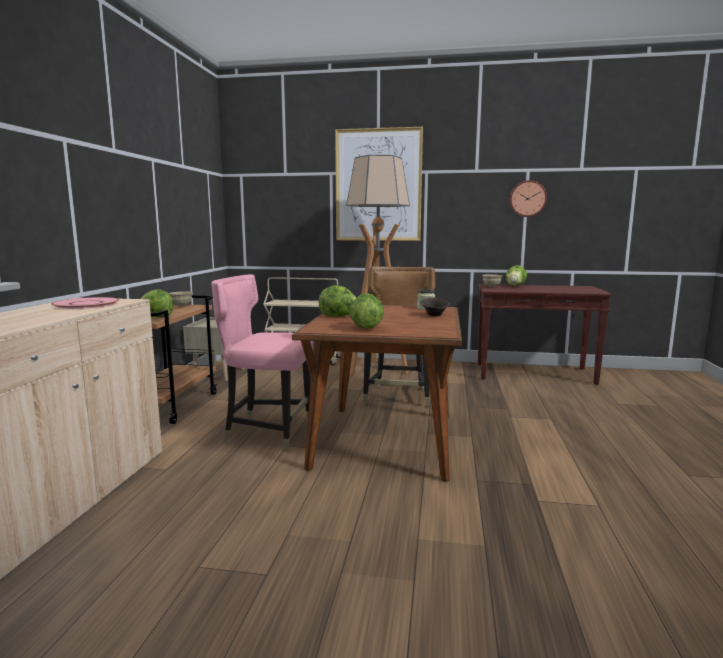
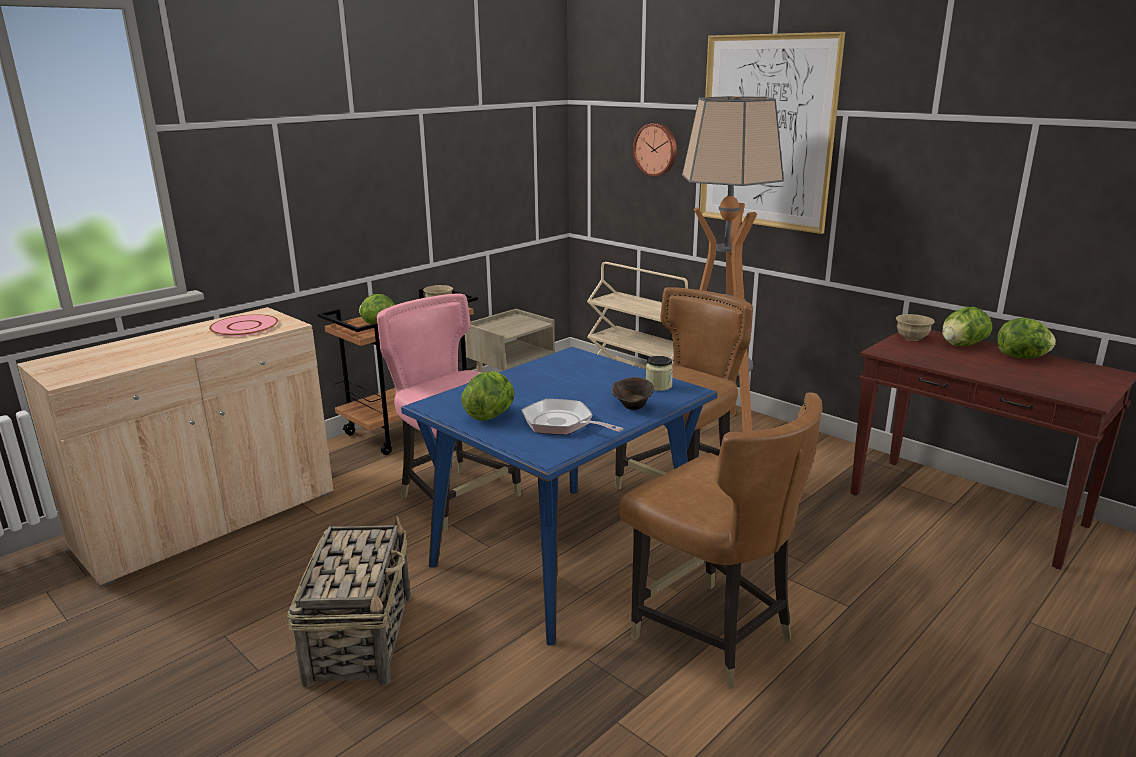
camera: 35 degrees right, 10 degrees up
brown dining table [292,305,462,482] -> blue dining table [401,347,717,645]
lettuce [319,285,356,317] -> lettuce moved to [997,318,1056,358]
wall clock [509,180,547,217] -> wall clock moved to [633,123,677,176]
none -> basket [287,516,411,687]
none -> frying pan [522,399,623,435]
none -> brown chair [619,392,823,689]

